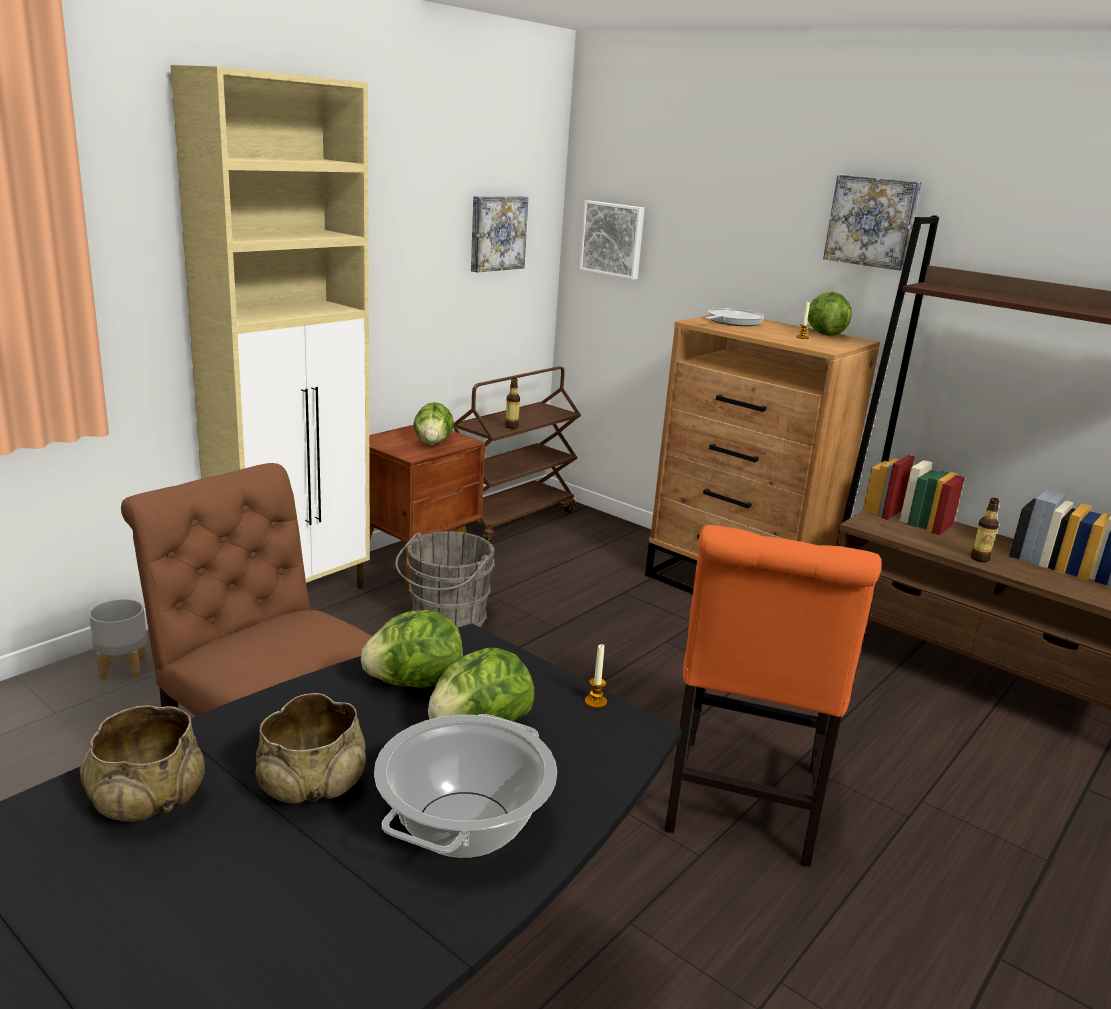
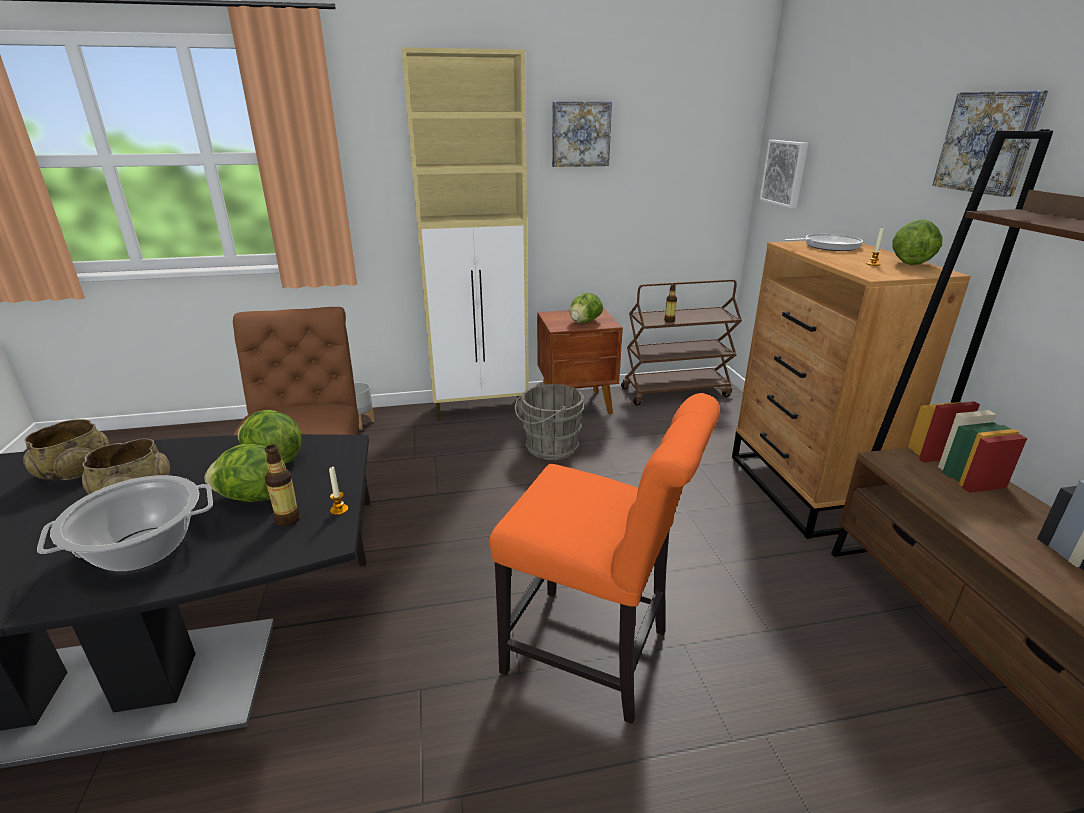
camera: 40 degrees right, 5 degrees up
picture [471,196,528,273] -> picture moved to [552,102,612,167]
orange chair [665,525,881,867] -> orange chair turned 120 degrees counterclockwise [490,393,720,724]
bottle [970,498,1000,562] -> bottle moved to [265,445,300,527]

